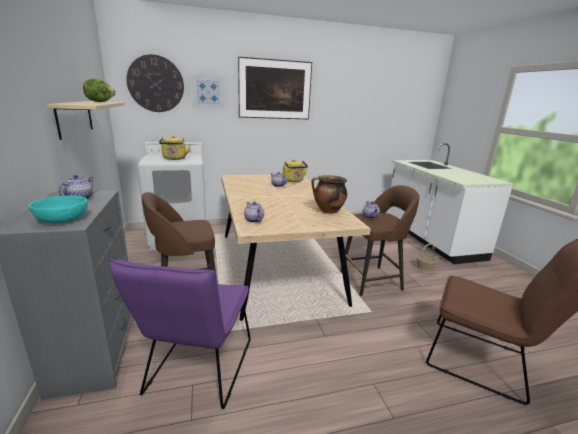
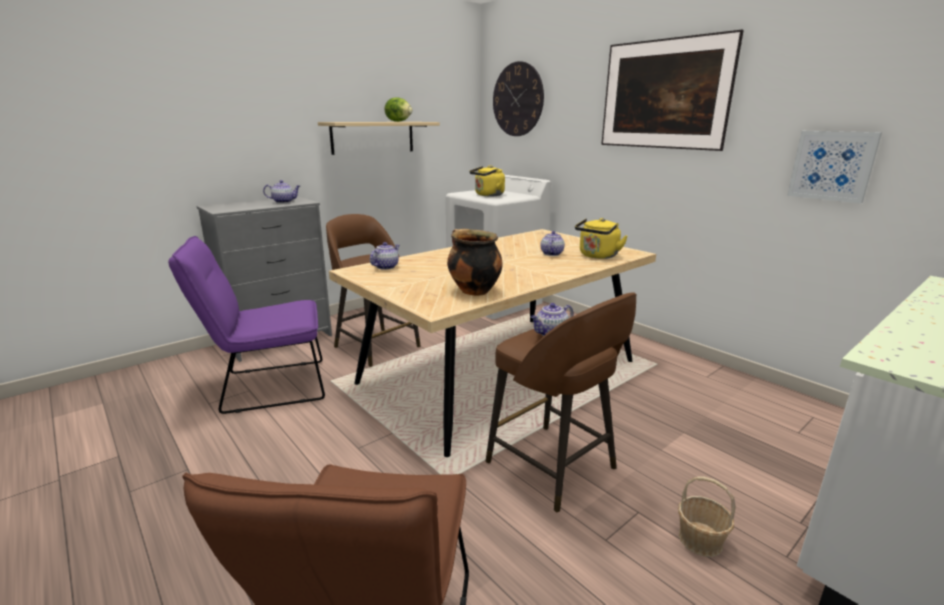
camera: 65 degrees right, 0 degrees up
turquoise bowl [29,195,88,224] -> none
picture [192,75,224,109] -> picture moved to [787,131,882,203]

